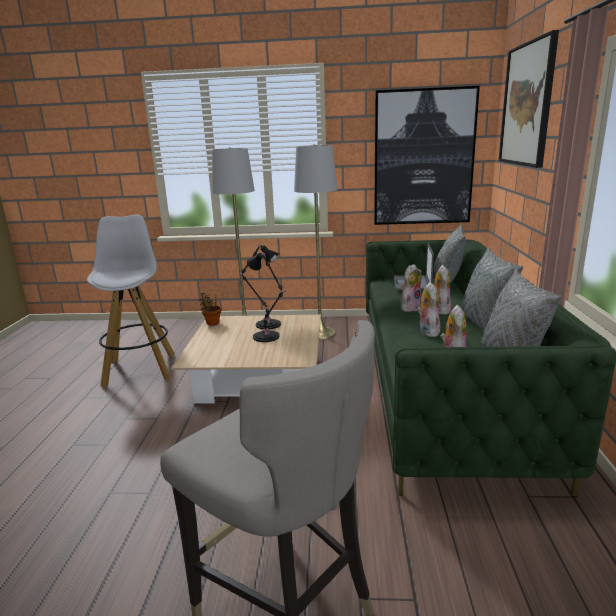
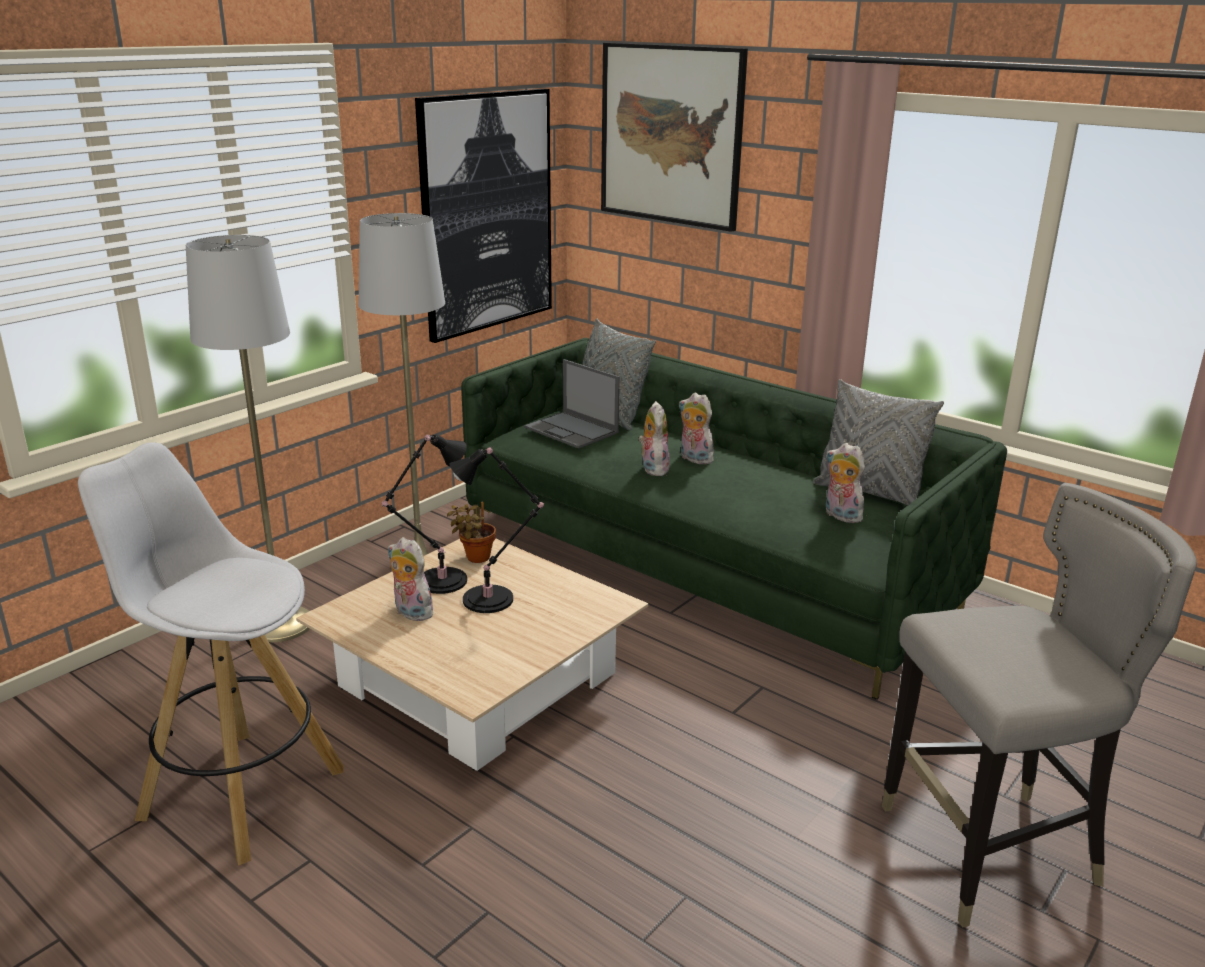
camera: 55 degrees left, 5 degrees up
potted plant [198,292,221,326] -> potted plant moved to [447,502,496,563]
plush toy [417,282,440,337] -> plush toy moved to [388,537,437,621]
grey pillow [460,247,523,332] -> none

